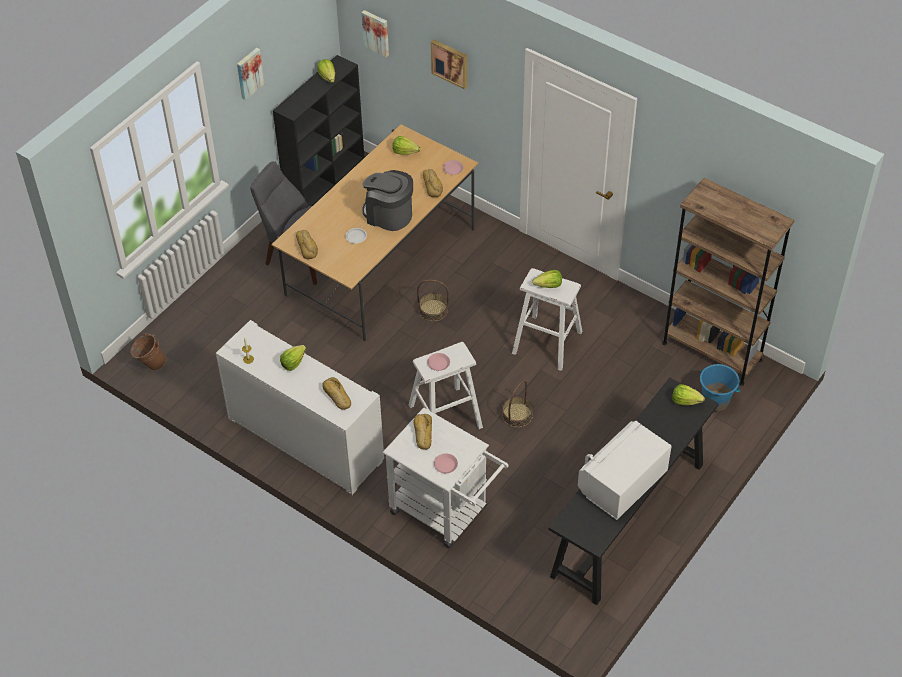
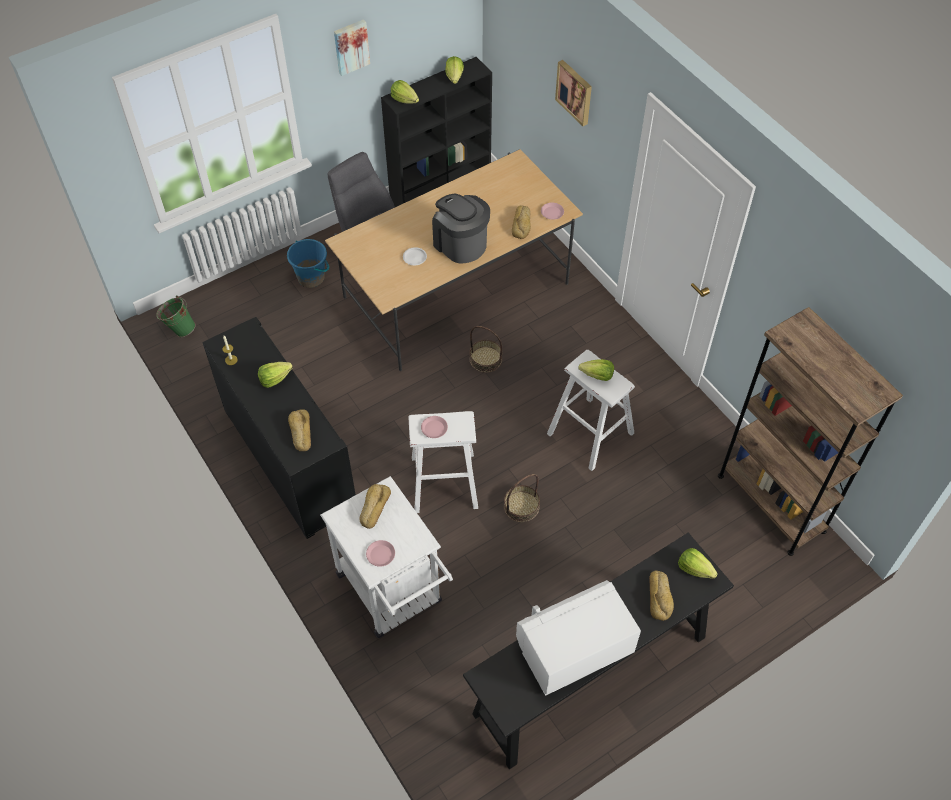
camera: 20 degrees right, 5 degrees up
brown bucket [130,333,167,371] -> green bucket [156,296,196,337]
white cabinet [216,320,384,495] -> black cabinet [202,317,356,539]
bread [296,230,318,259] -> bread moved to [649,571,674,621]
picture [362,10,389,57] -> none
lettuce [392,136,420,155] -> lettuce moved to [391,80,419,103]
blue bucket [700,364,740,412] -> blue bucket moved to [287,239,329,288]

